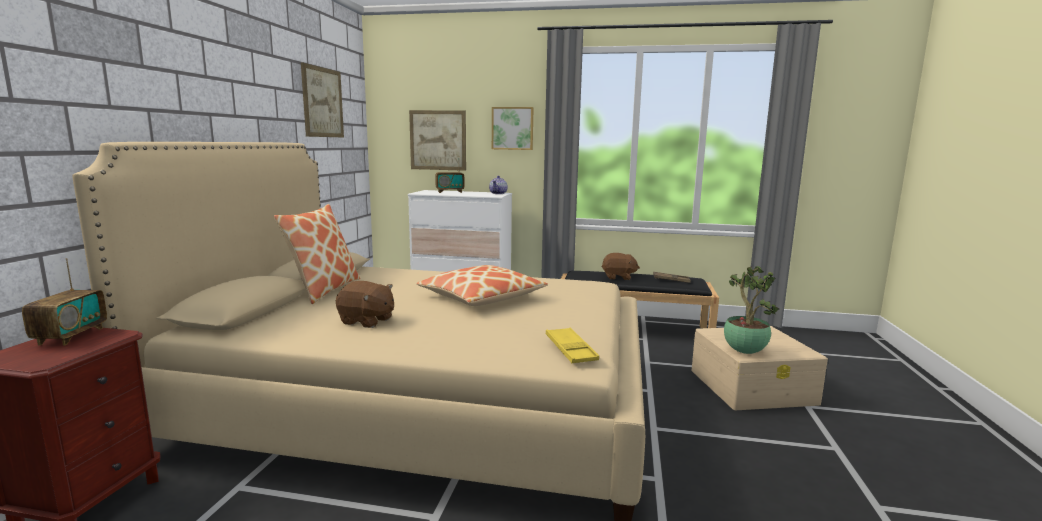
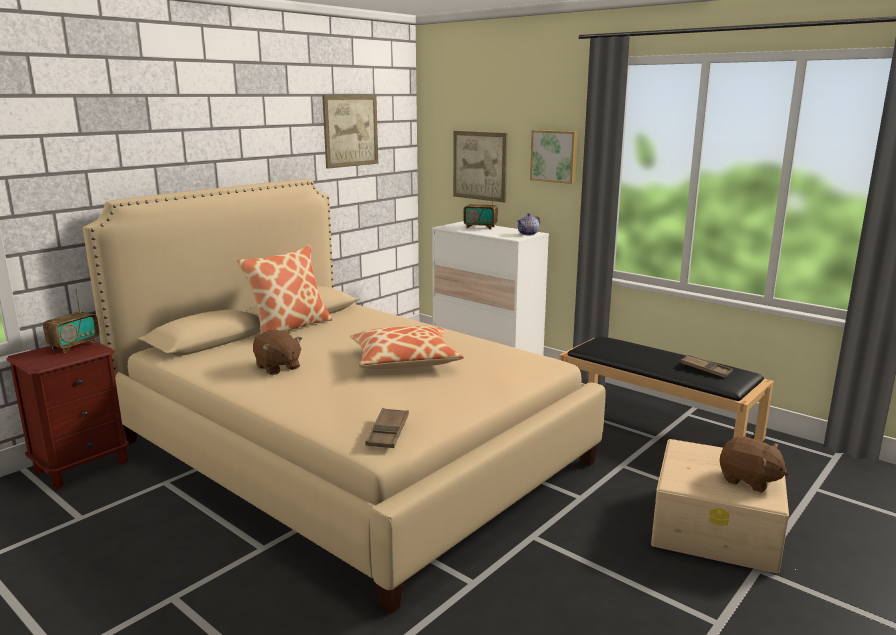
camera: 30 degrees right, 5 degrees up
yellow tray [546,327,599,363] -> brown tray [365,408,409,448]
brown plush toy [601,253,640,280] -> brown plush toy moved to [720,436,788,493]
potted plant [724,266,779,354] -> none

